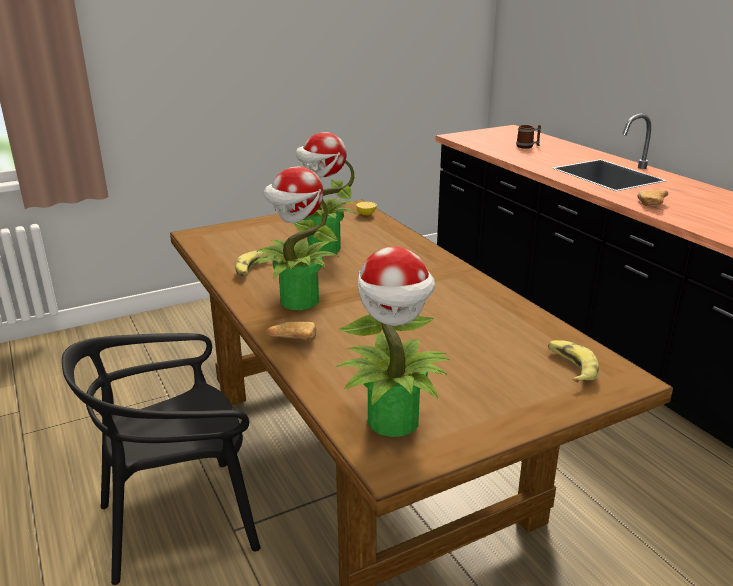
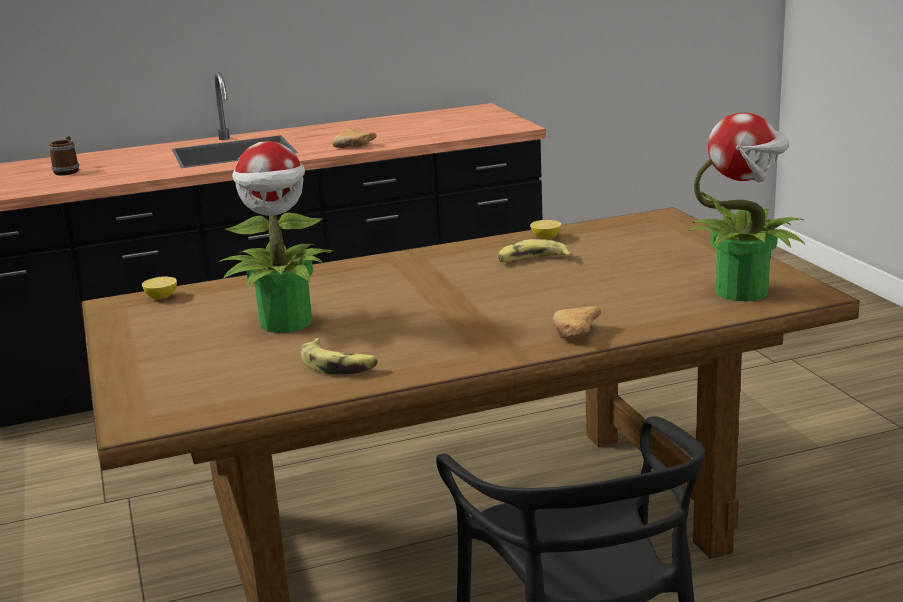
camera: 80 degrees left, 5 degrees down
potted plant [252,166,341,310] -> none
banana [548,340,599,383] -> banana moved to [498,239,573,262]
none -> lemon [530,220,562,240]

